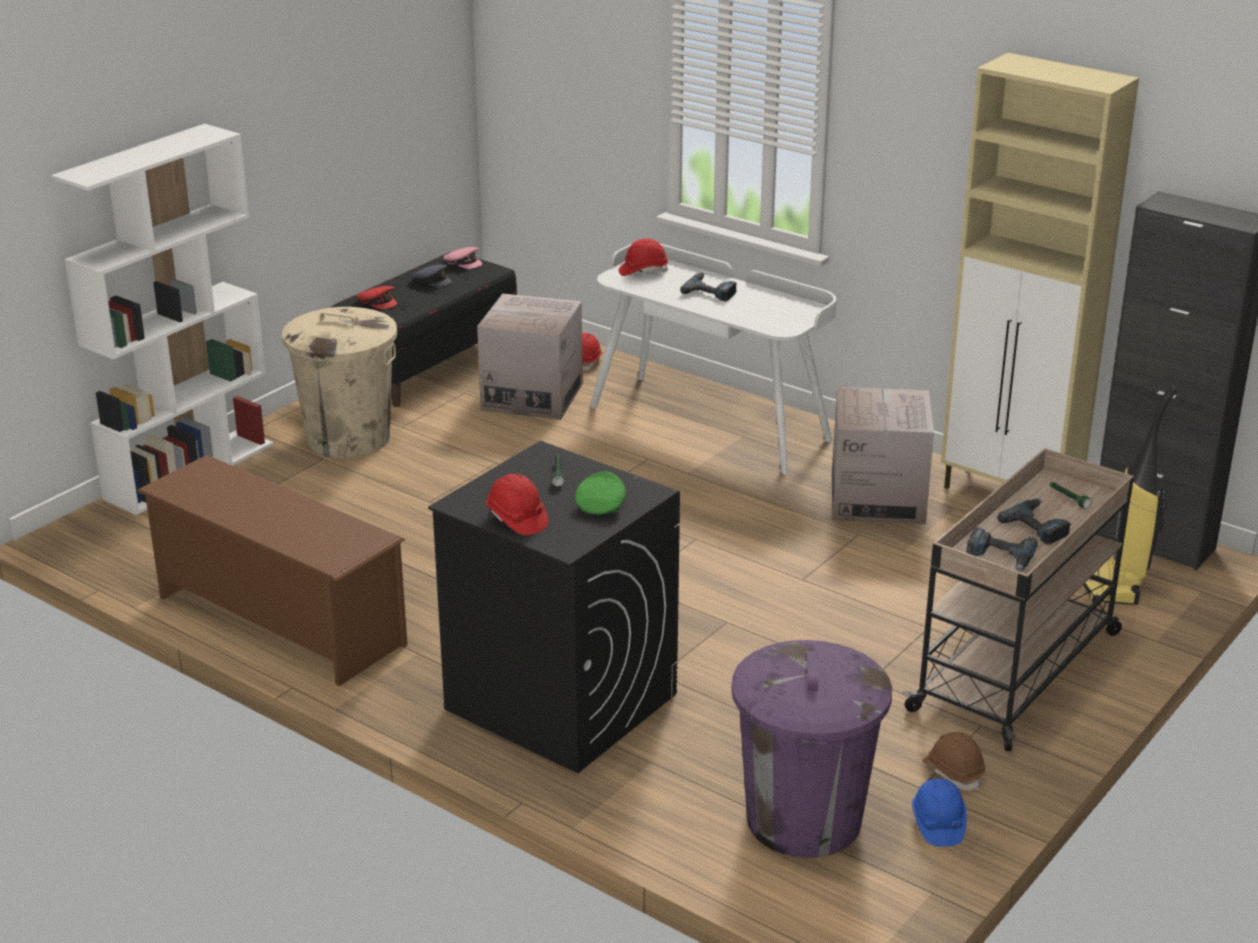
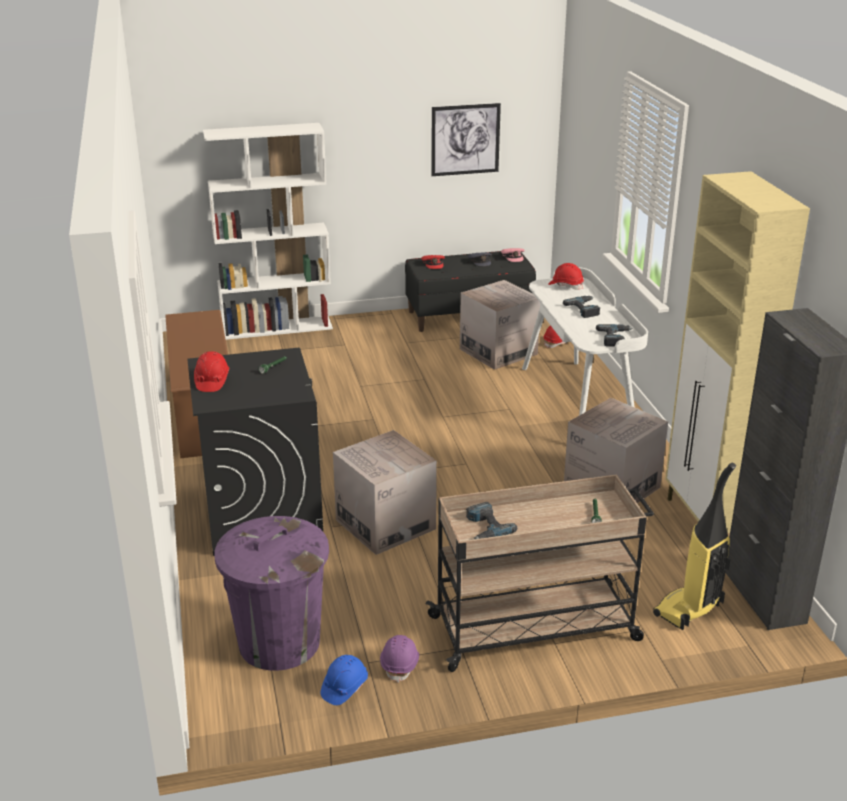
camera: 40 degrees right, 0 degrees up
beige trash can [282,307,397,458] -> none
green cap [575,472,626,514] -> none
brown hard hat [922,732,986,790] -> purple hard hat [380,635,419,683]
power drill [997,499,1071,545] -> power drill moved to [596,324,633,347]
none -> cardboard box [333,430,437,555]
none -> picture [431,103,501,176]

